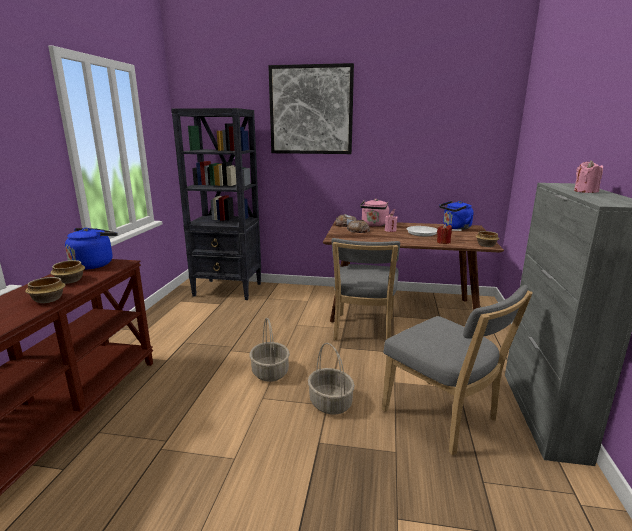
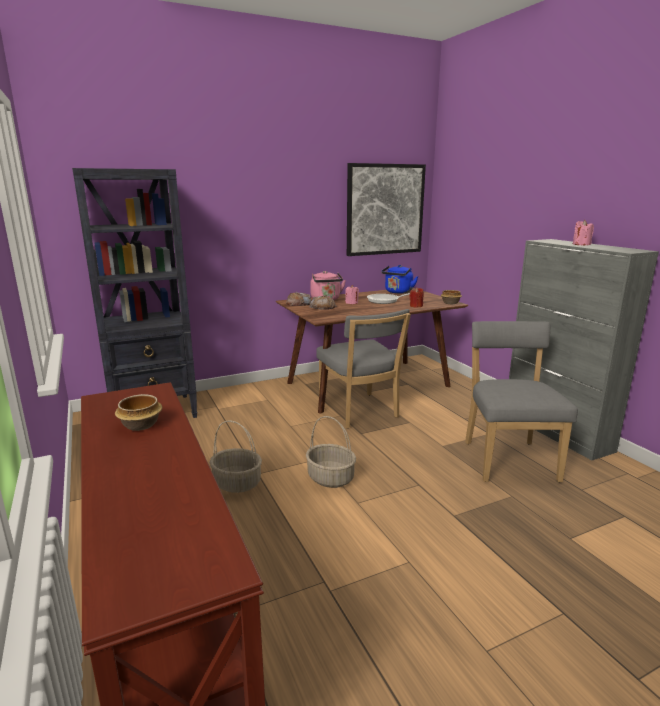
camera: 35 degrees left, 0 degrees up
bowl [25,277,66,303] -> none
blue kettle [65,228,118,269] -> none
picture [268,63,354,154] -> picture moved to [347,163,426,256]
basket [308,343,355,415] -> basket moved to [209,420,262,493]
grey chair [382,285,533,455] -> grey chair turned 105 degrees counterclockwise [465,321,578,482]

